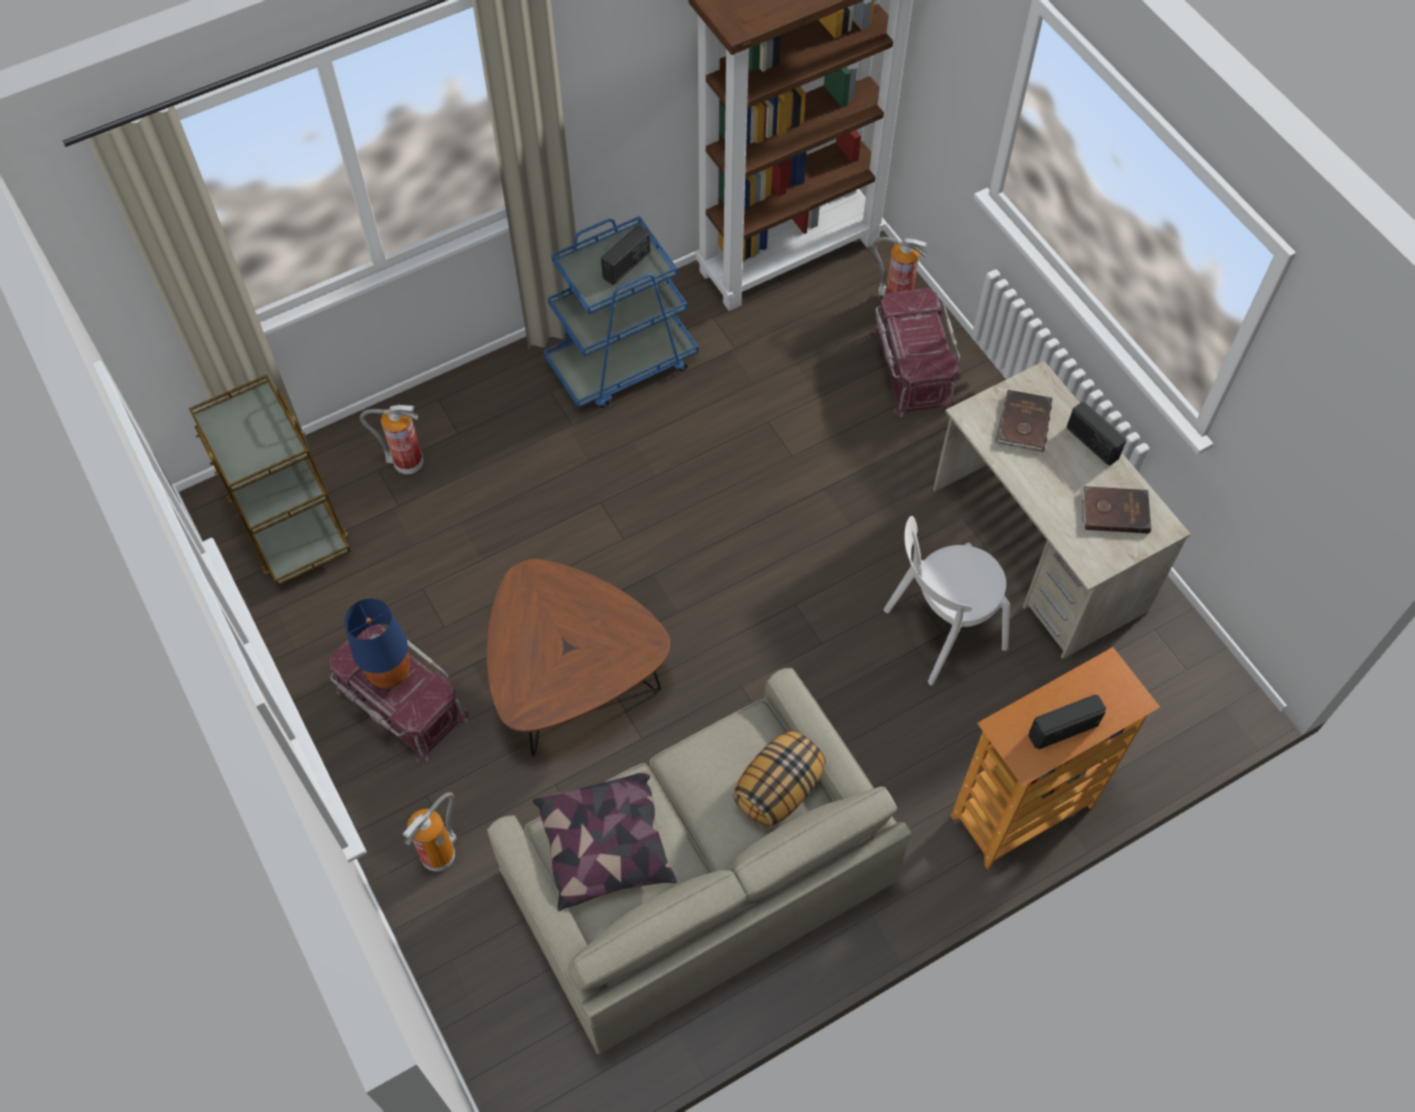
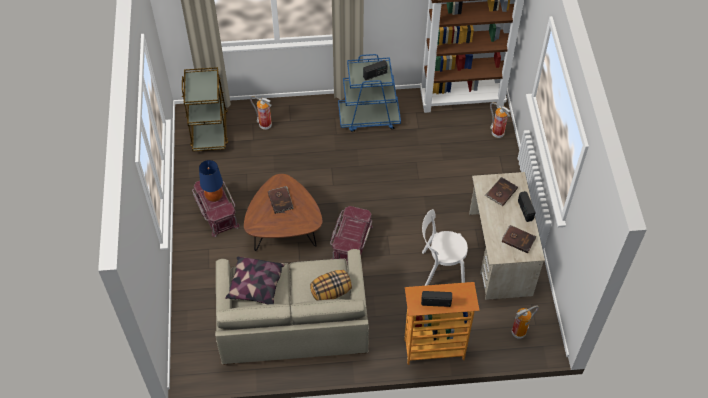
camera: 25 degrees right, 5 degrees down
fire extinguisher [402,792,457,871] -> fire extinguisher moved to [512,306,539,339]
red storage box [872,288,961,417] -> red storage box moved to [330,206,373,261]
none -> brown book [268,186,294,214]

